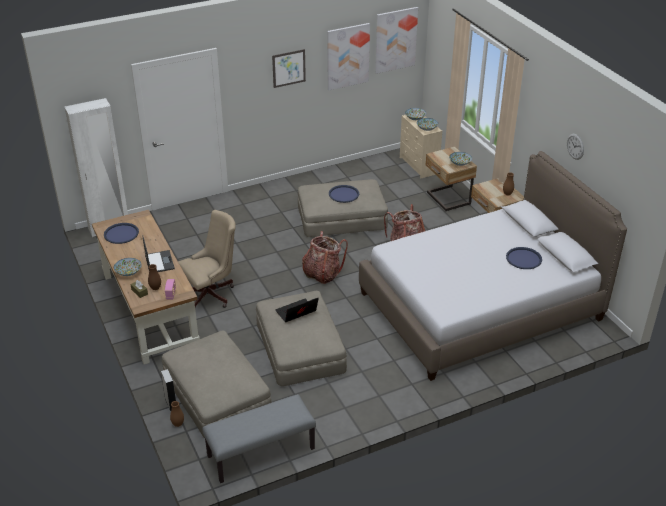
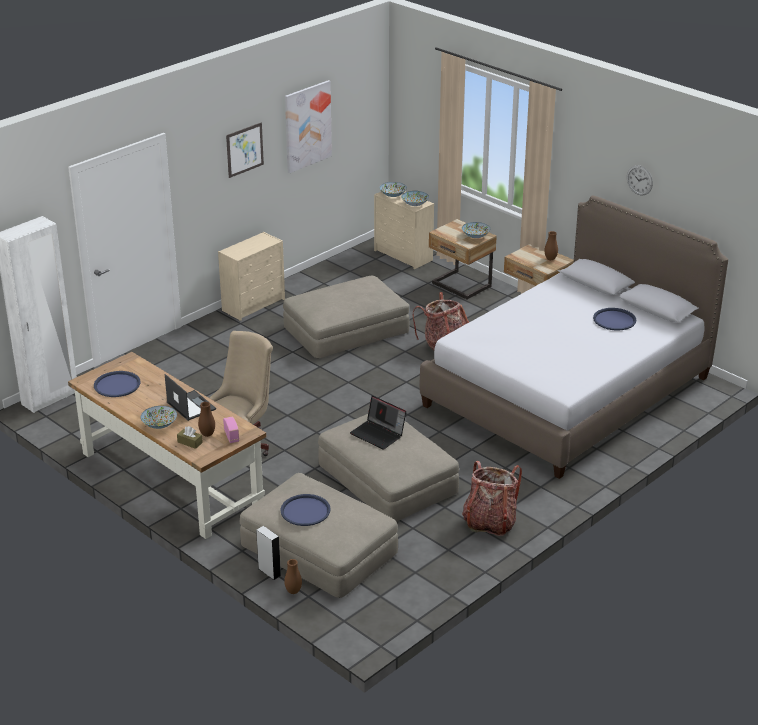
camera: 20 degrees left, 5 degrees down
grey bench [203,394,316,483] -> none
laptop [275,297,319,322] -> laptop turned 90 degrees counterclockwise [350,396,406,450]
backpack [302,231,348,284] -> backpack moved to [462,461,522,536]
blue tray [329,185,359,203] -> blue tray moved to [280,494,331,526]
picture [375,7,418,74] -> none
none -> beige dresser [218,232,285,321]

